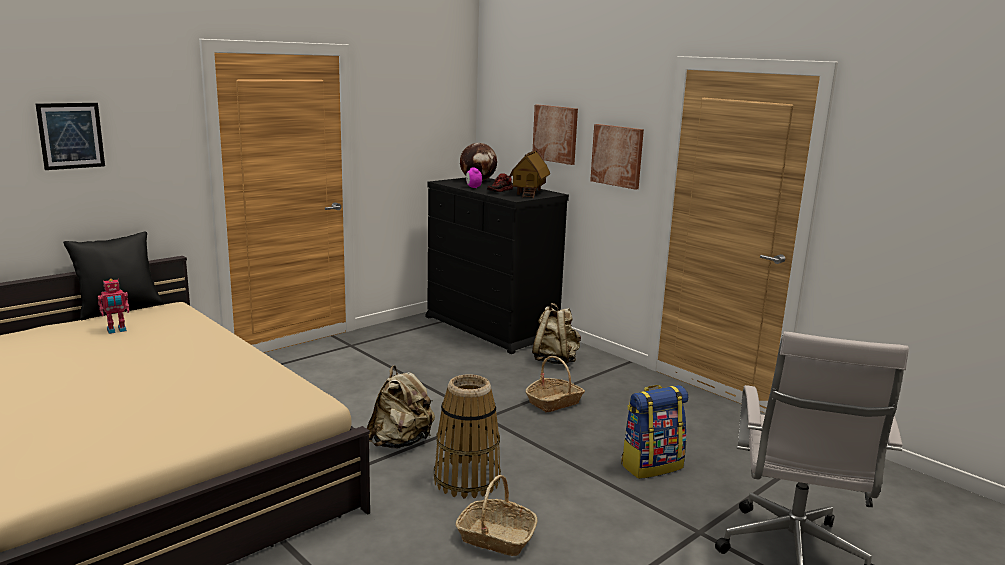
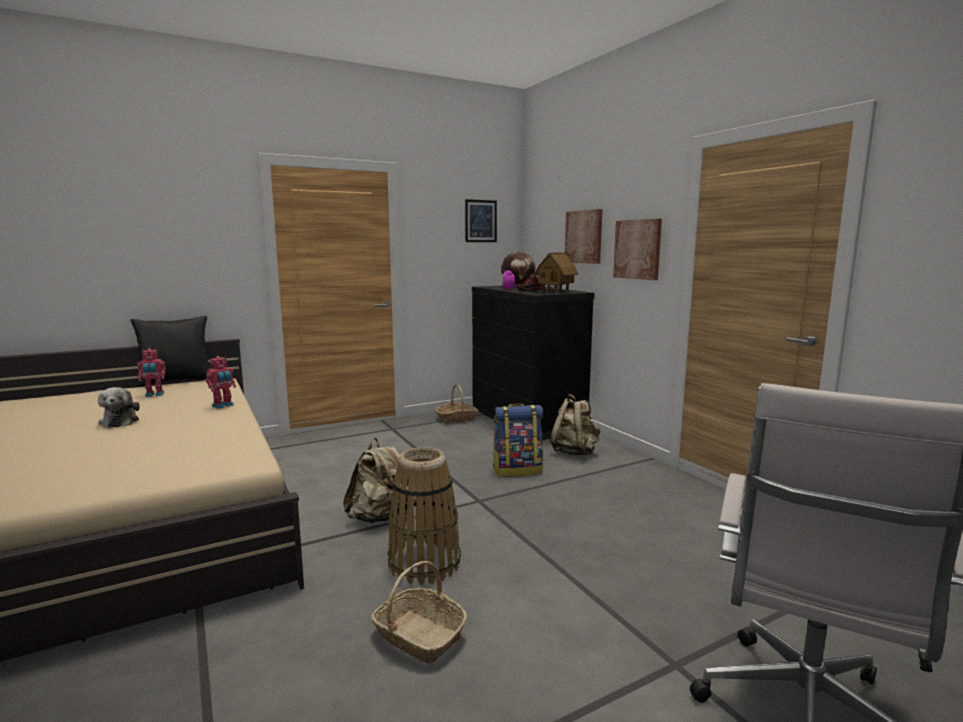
camera: 15 degrees right, 5 degrees down
picture [36,103,105,170] -> picture moved to [465,199,497,242]
basket [525,356,585,412] -> basket moved to [435,384,479,423]
backpack [621,385,688,479] -> backpack moved to [493,404,543,477]
none -> plush toy [98,387,140,428]
none -> toy robot [206,356,236,409]

